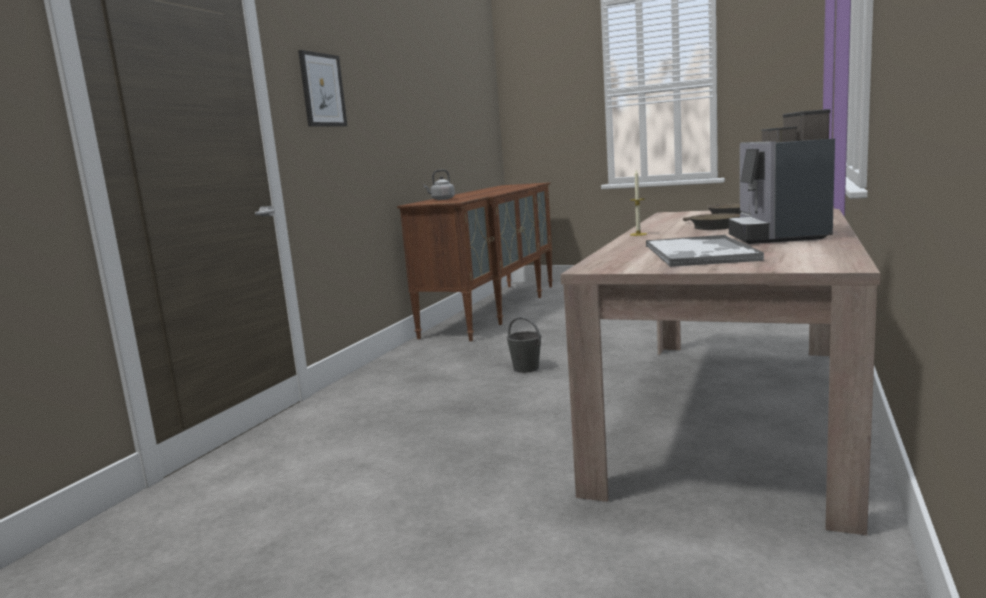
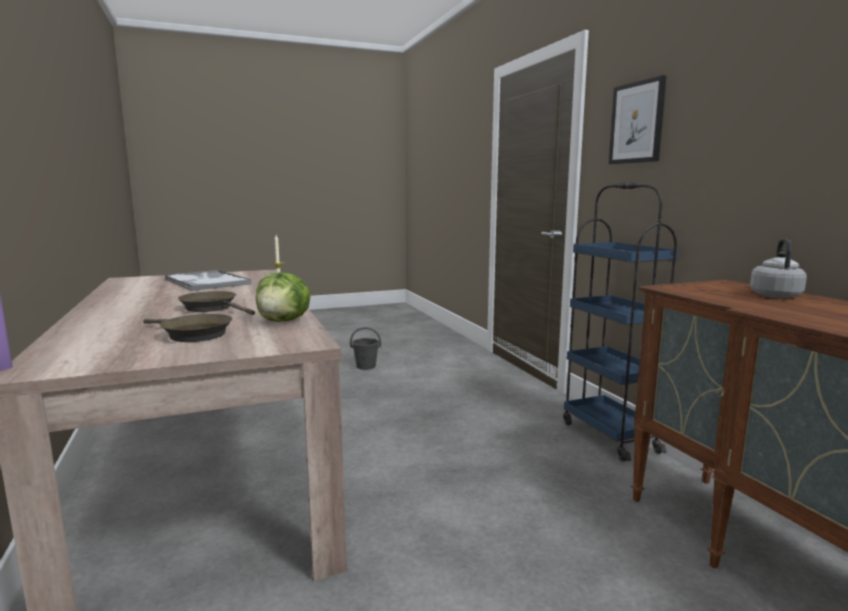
camera: 135 degrees right, 0 degrees up
grey bucket [506,316,542,373] -> grey bucket moved to [350,327,381,370]
coffee machine [729,109,835,244] -> none
none -> lettuce [256,272,310,322]
none -> blue cart [563,182,678,462]

